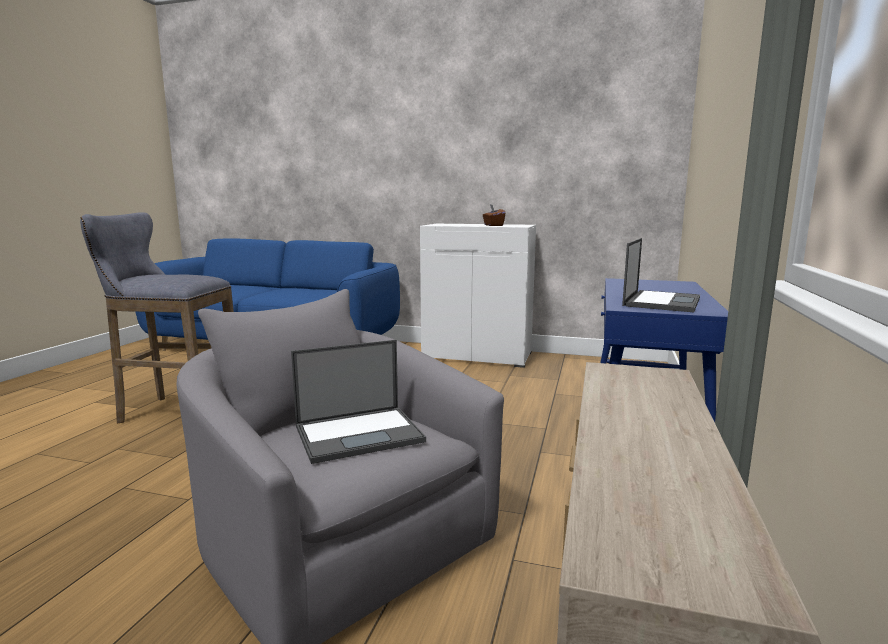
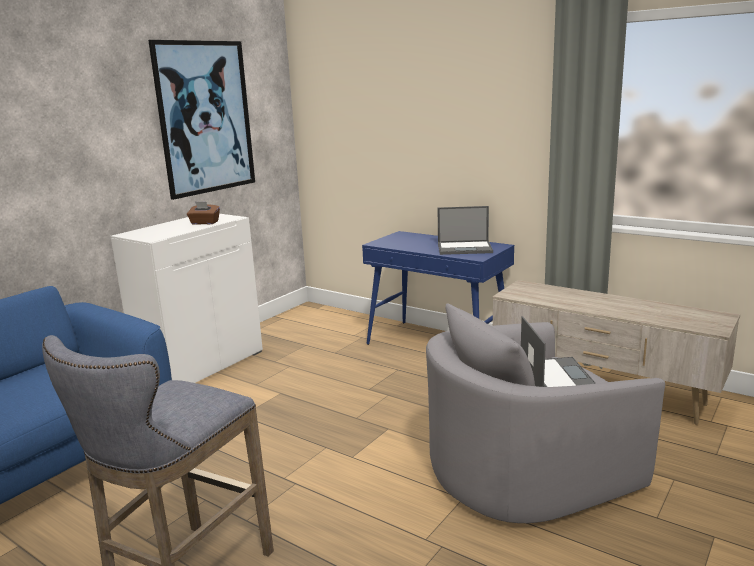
camera: 70 degrees left, 5 degrees up
laptop [622,238,700,312] -> laptop turned 135 degrees clockwise [438,206,493,255]
none -> picture [148,40,255,200]

